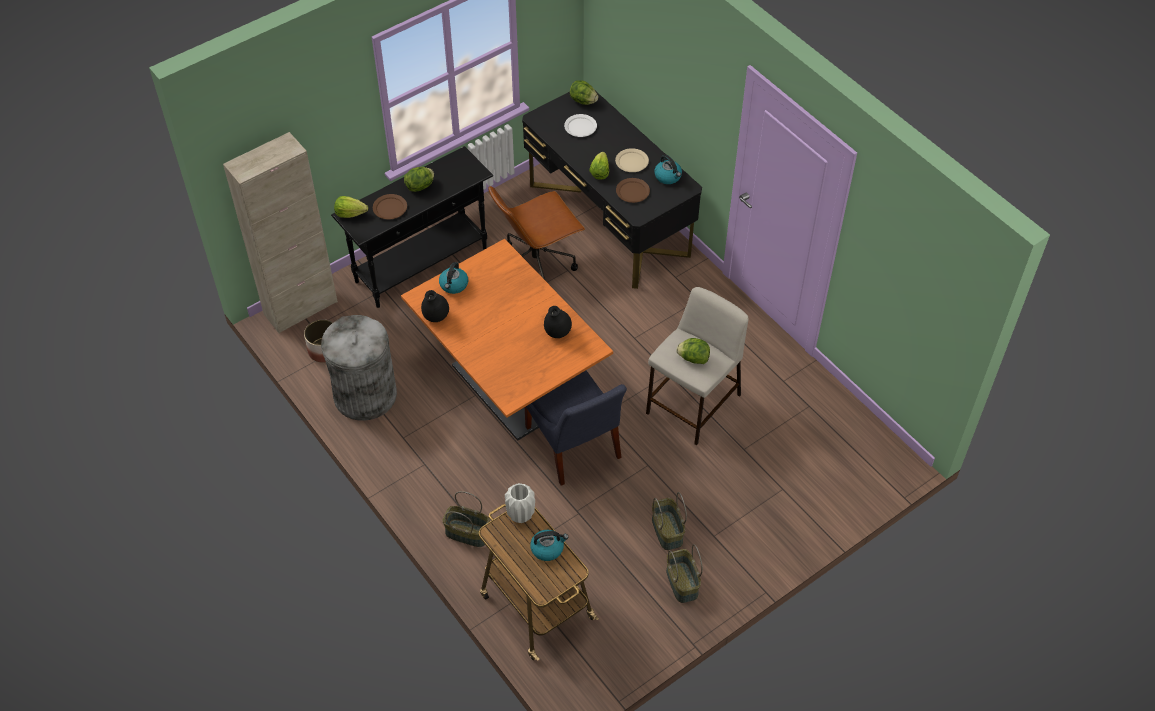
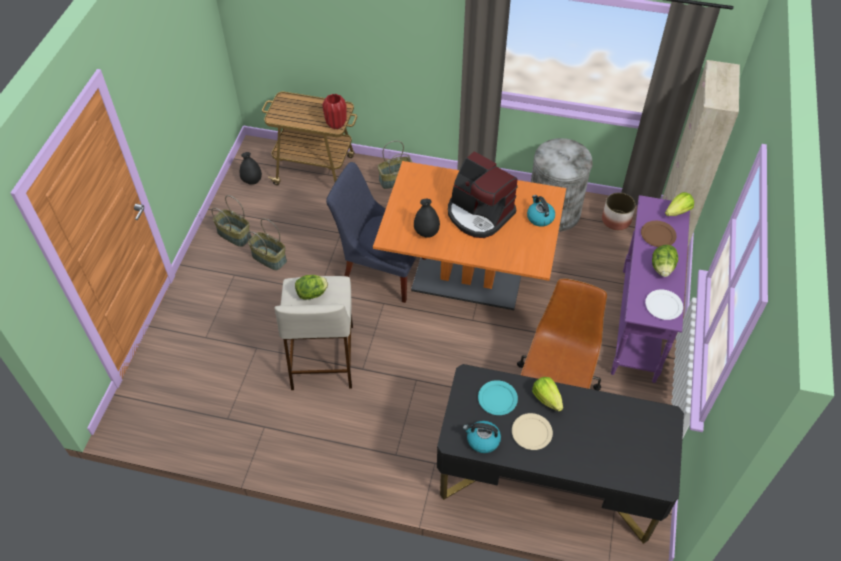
camera: 140 degrees right, 0 degrees up
black console table [331,146,493,308] -> purple console table [611,195,690,383]
black vase [421,290,449,322] -> black vase moved to [240,152,262,185]
white vase [505,483,535,523] -> red vase [322,94,347,129]
kettle [530,530,568,561] -> none
white plate [564,114,597,137] -> white plate moved to [645,289,683,320]
lettuce [570,80,598,105] -> none
brown plate [616,178,650,203] -> turquoise plate [478,380,518,415]
none -> coffee machine [448,151,518,238]

